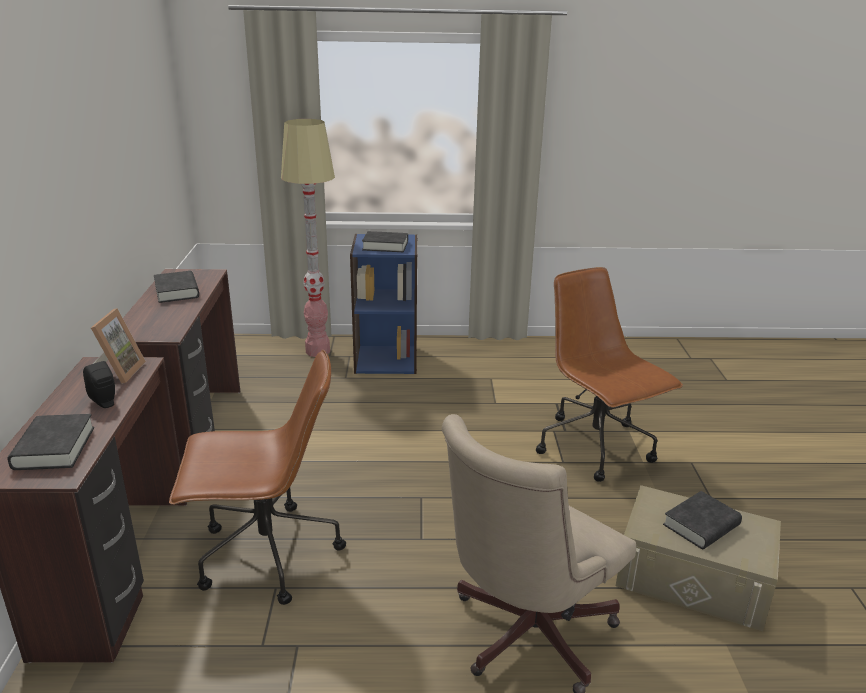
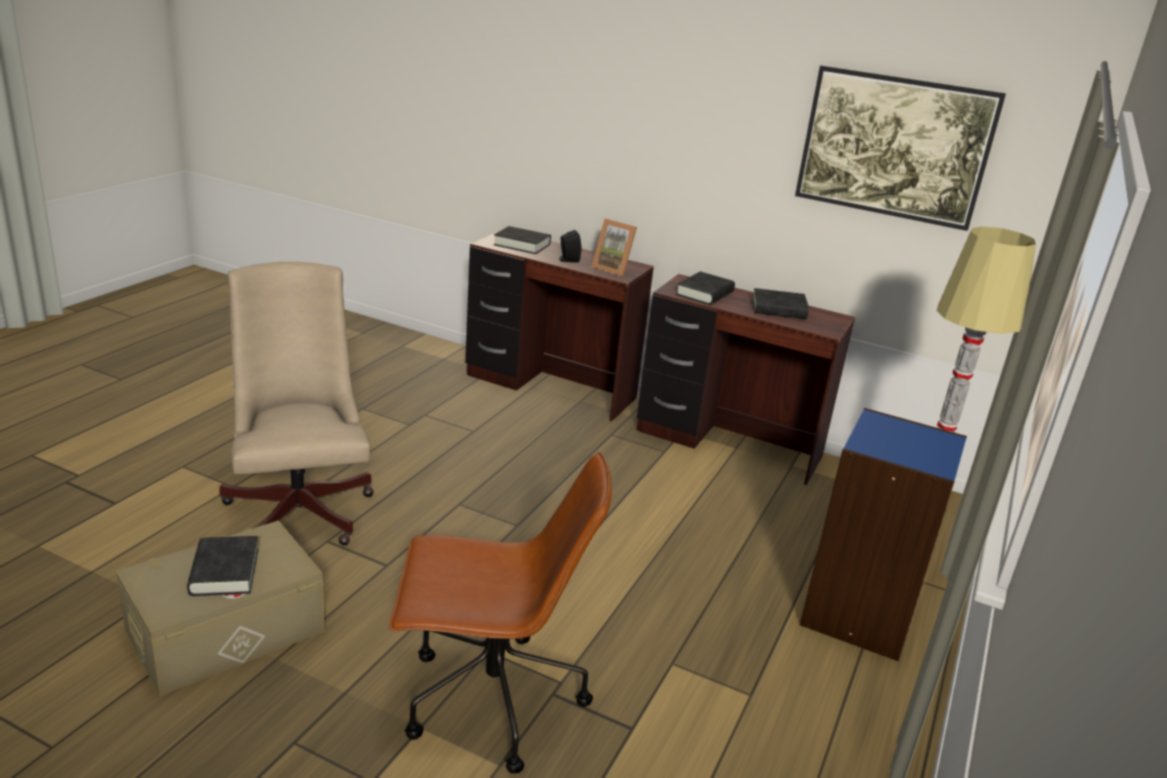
camera: 115 degrees right, 0 degrees up
brown office chair [169,350,346,605] -> none
black book [362,231,408,252] -> black book moved to [676,271,735,305]
none -> picture [795,66,1006,231]

